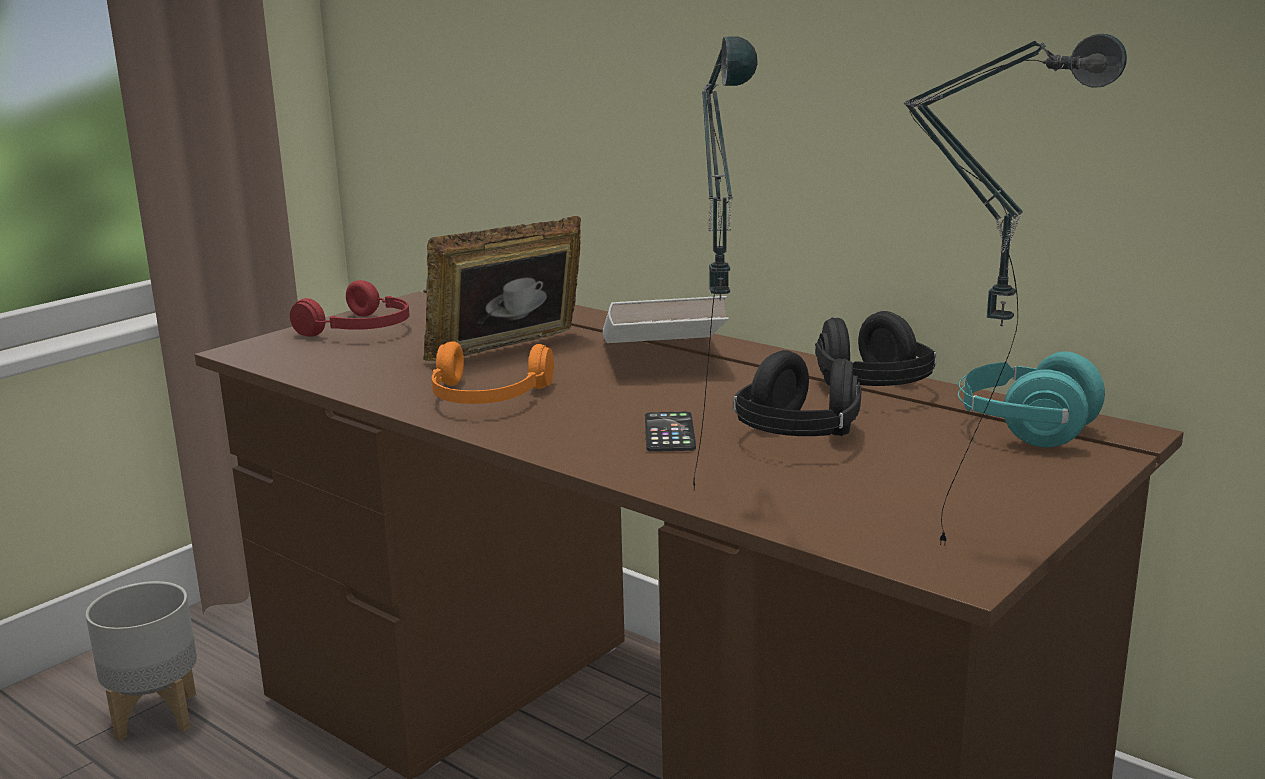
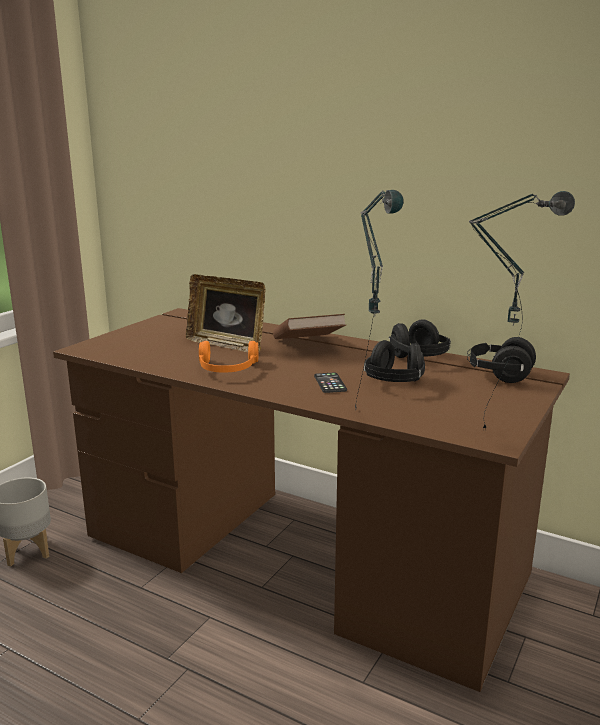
camera: 10 degrees left, 0 degrees up
red headphones [290,280,410,337] -> none
picture frame [423,216,581,361] -> picture frame turned 105 degrees counterclockwise [186,274,265,352]
white book [603,296,728,343] -> brown book [273,314,346,339]
turquoise headphones [958,351,1105,448] -> black headphones [467,337,536,383]

